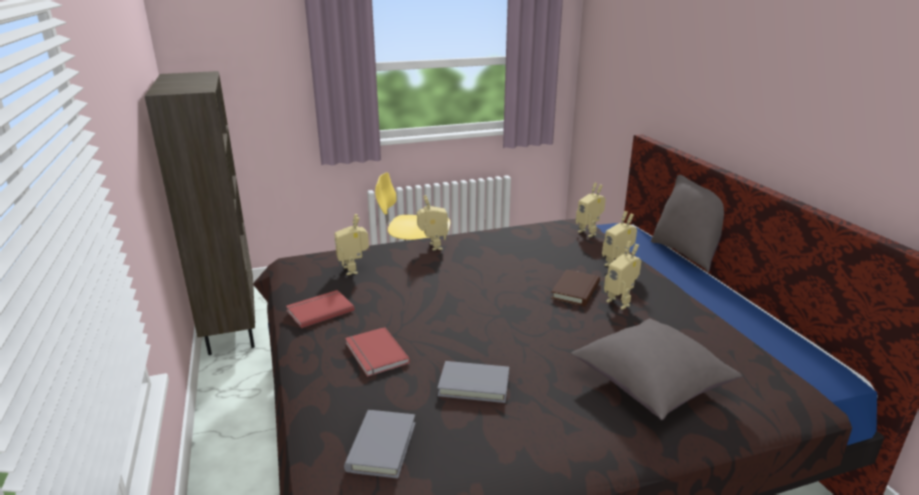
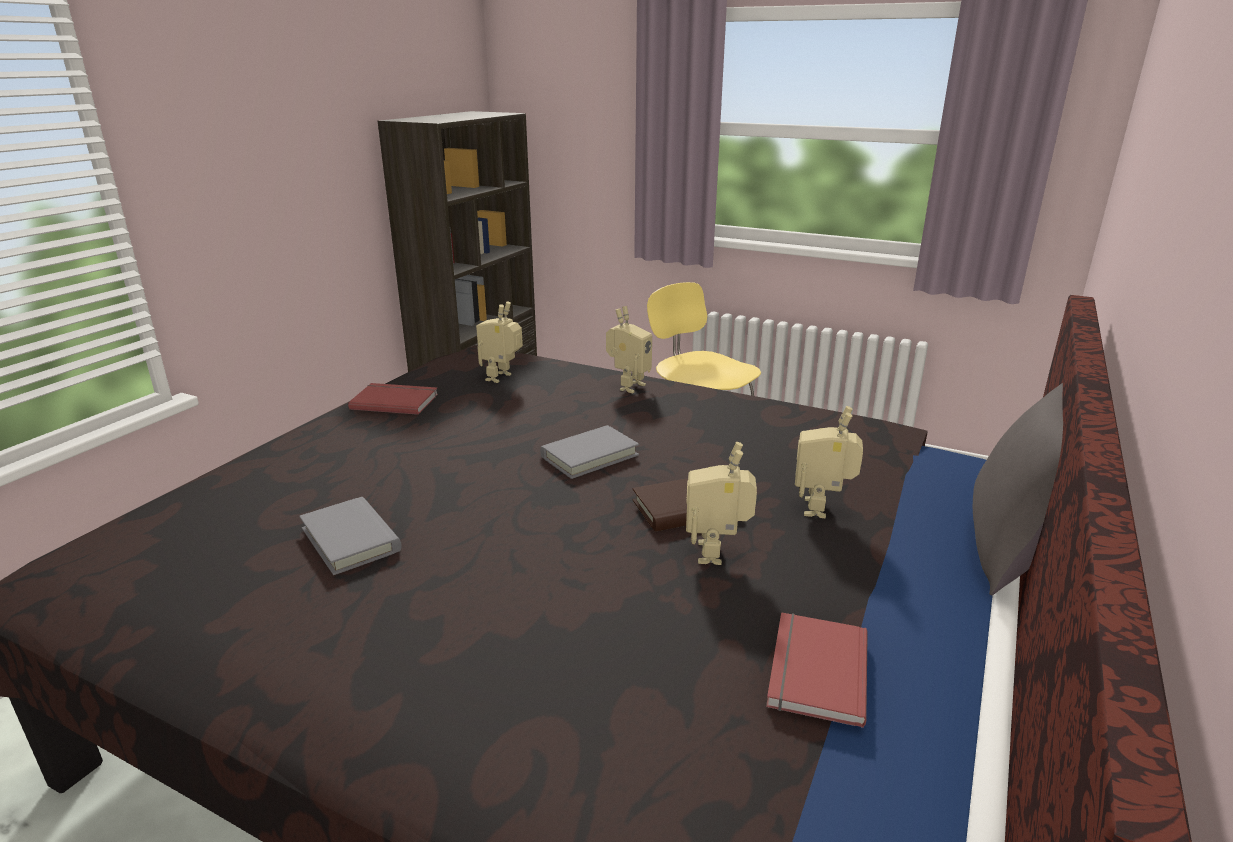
camera: 45 degrees right, 0 degrees up
grey book [344,410,416,478] -> grey book moved to [540,425,639,479]
red book [345,327,410,377] -> red book moved to [766,612,868,728]
grey pillow [571,318,742,420] -> none
toy robot [576,183,606,237] -> none

